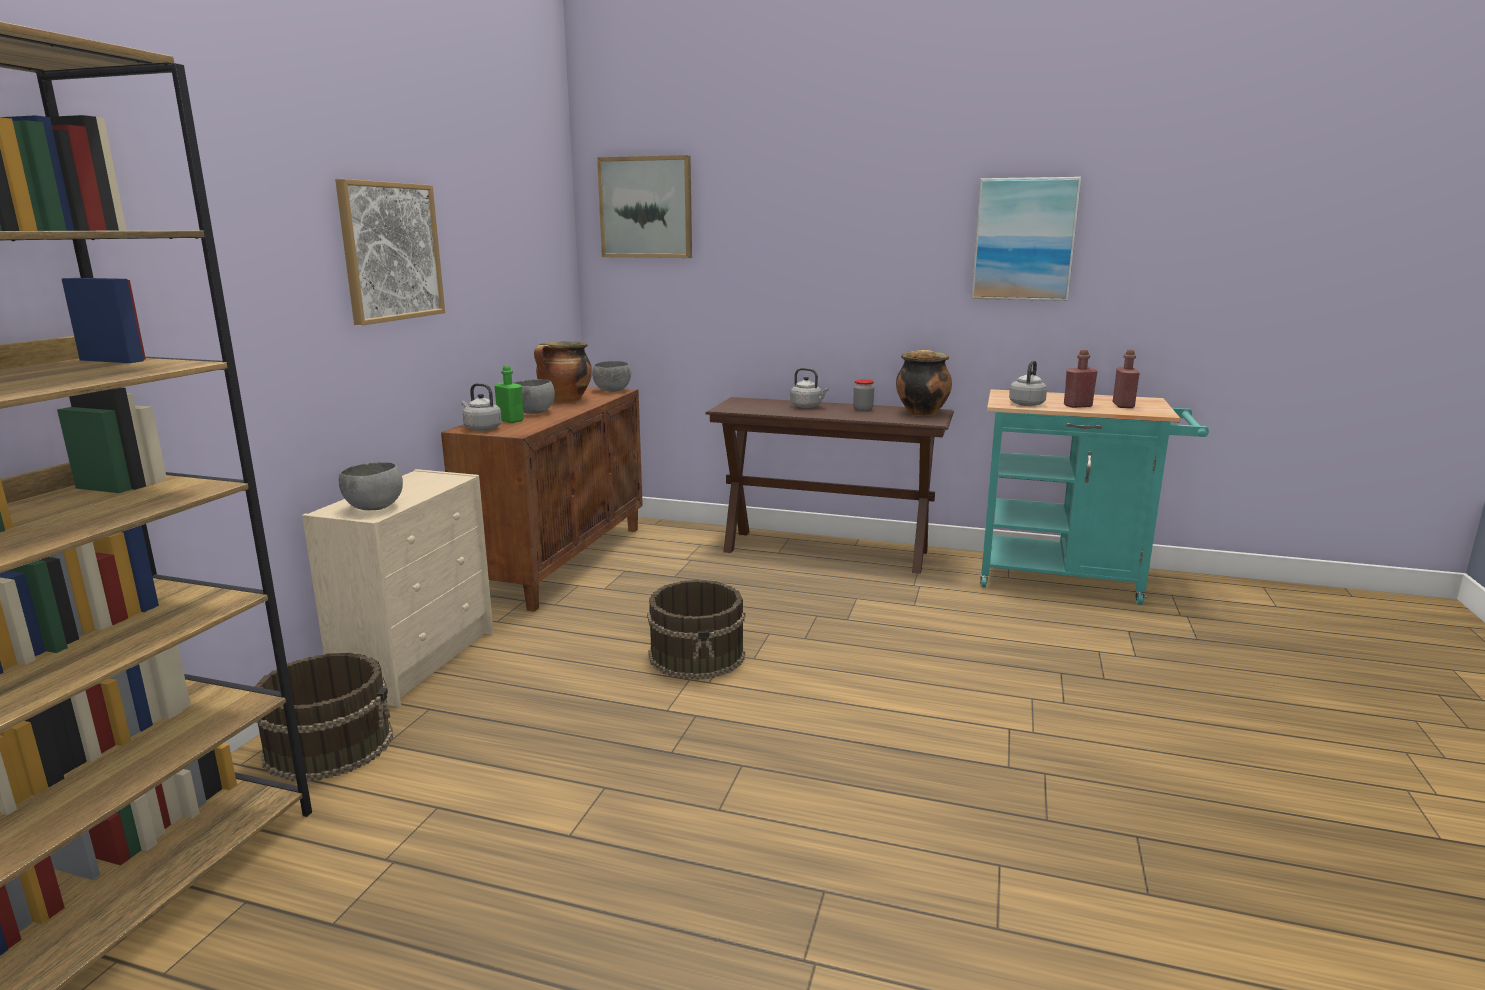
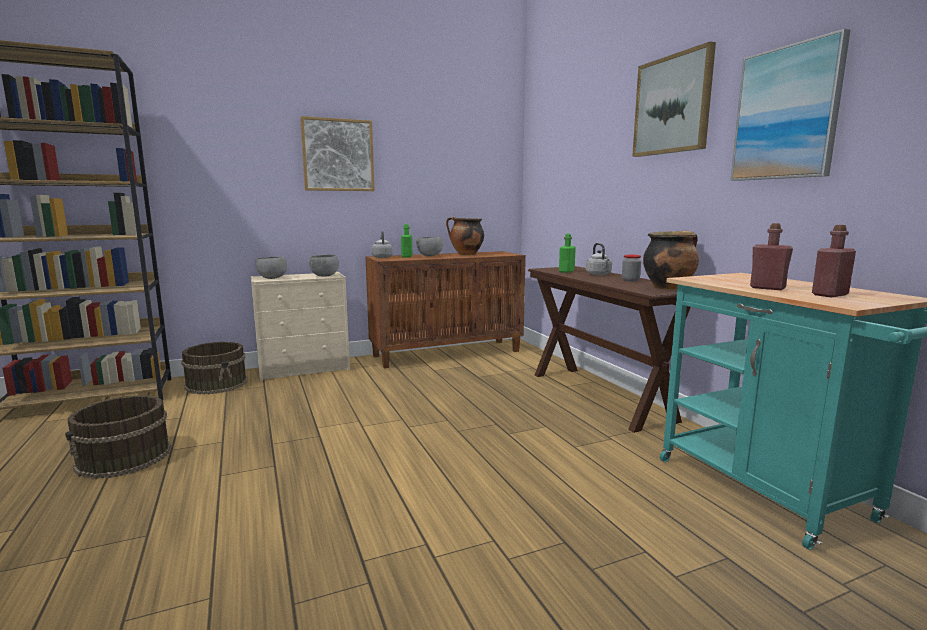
camera: 50 degrees right, 5 degrees down
grey bowl [592,361,631,392] -> grey bowl moved to [309,255,339,277]
picture [597,155,692,258] -> picture moved to [632,41,716,157]
brown bucket [647,580,745,680] -> brown bucket moved to [65,395,171,479]
grey kettle [1009,360,1047,406] -> none
none -> green bottle [559,234,576,273]

